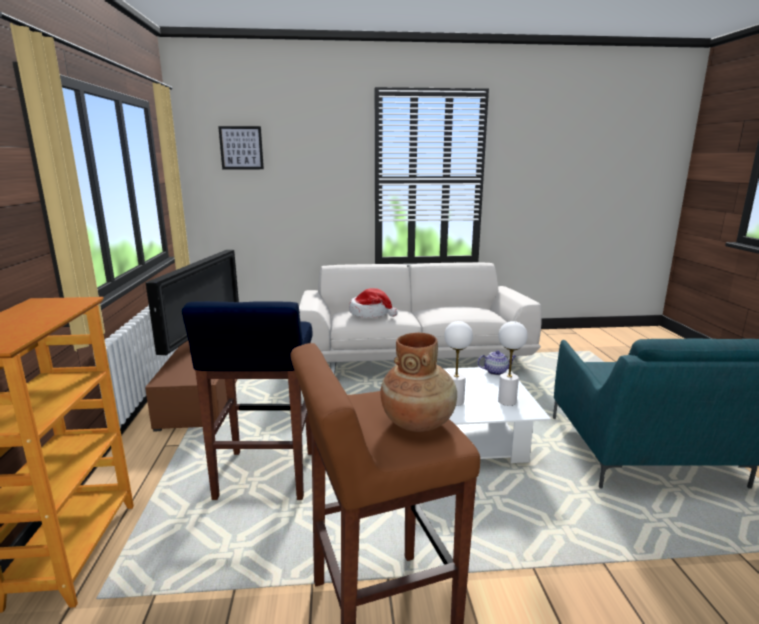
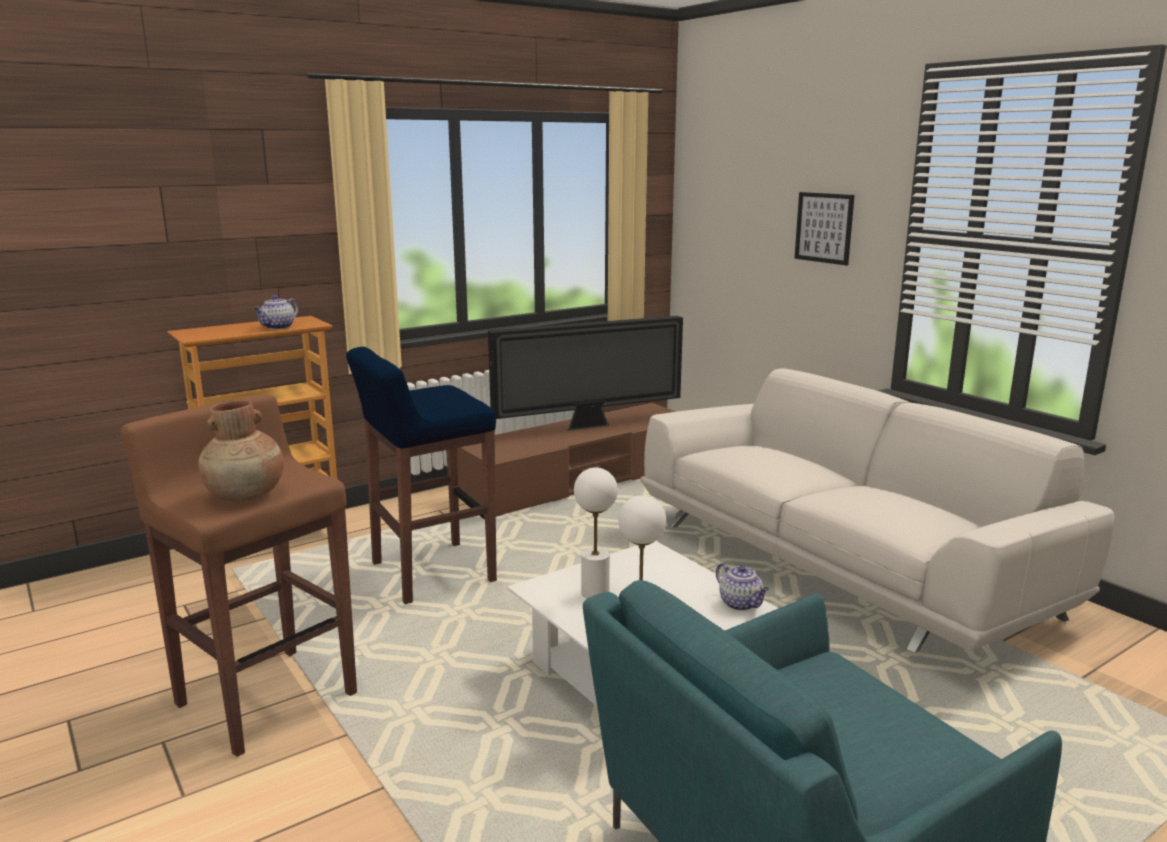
camera: 60 degrees right, 0 degrees up
picture [218,126,264,169] -> picture moved to [794,192,854,266]
hat [349,288,398,318] -> none
none -> teapot [253,295,299,329]

